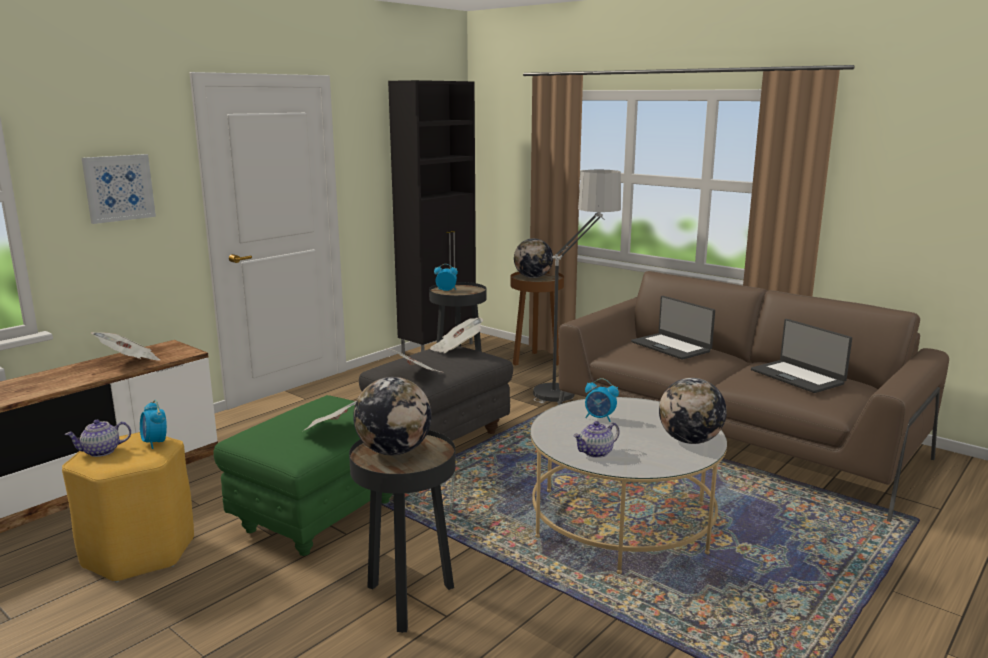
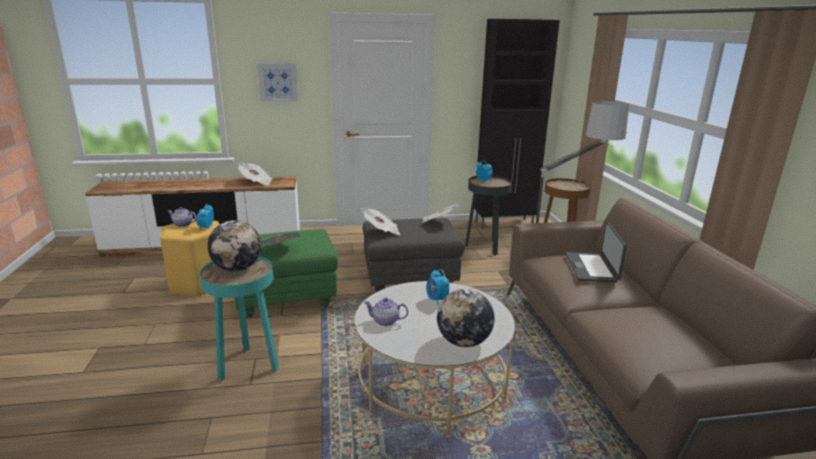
camera: 40 degrees right, 5 degrees up
black side table [349,430,456,633] -> turquoise side table [200,256,279,381]
globe [514,238,553,278] -> none
laptop [751,319,852,393] -> none

